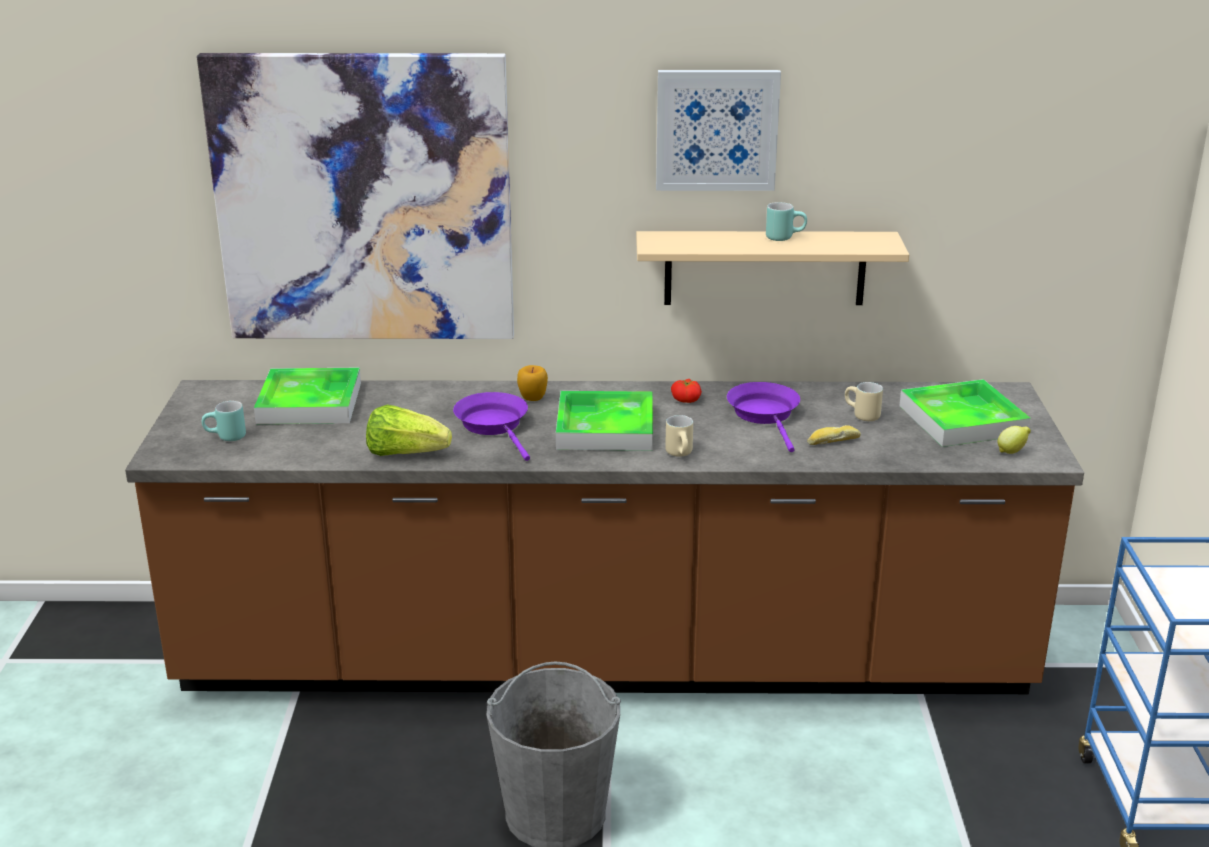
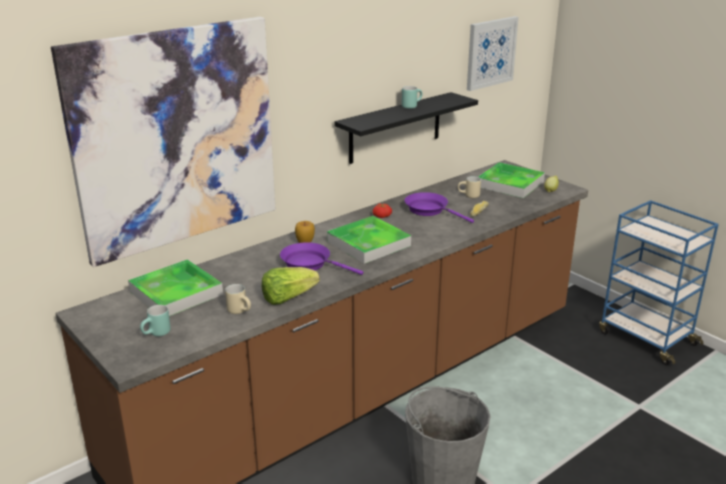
camera: 40 degrees left, 0 degrees up
beige shelf [636,231,909,305] -> black shelf [334,92,478,164]
picture [656,70,781,191] -> picture moved to [467,16,519,91]
beige mug [665,415,693,457] -> beige mug moved to [225,284,251,314]

